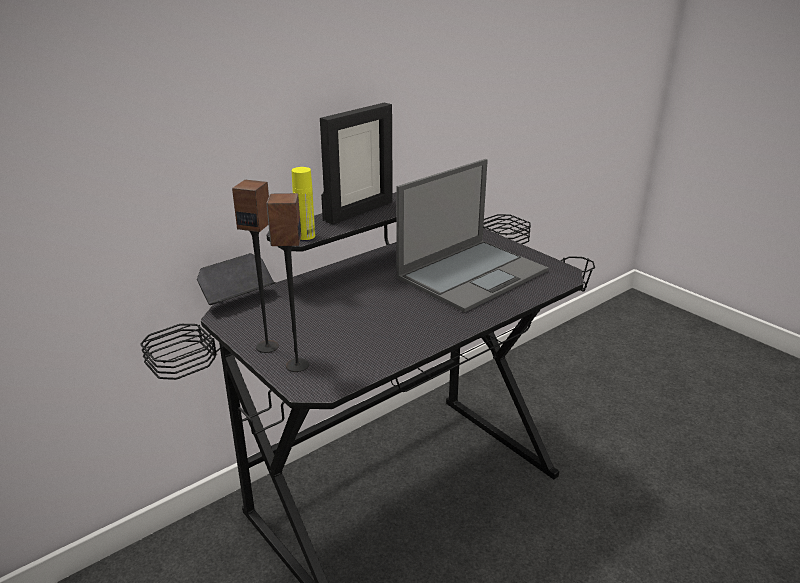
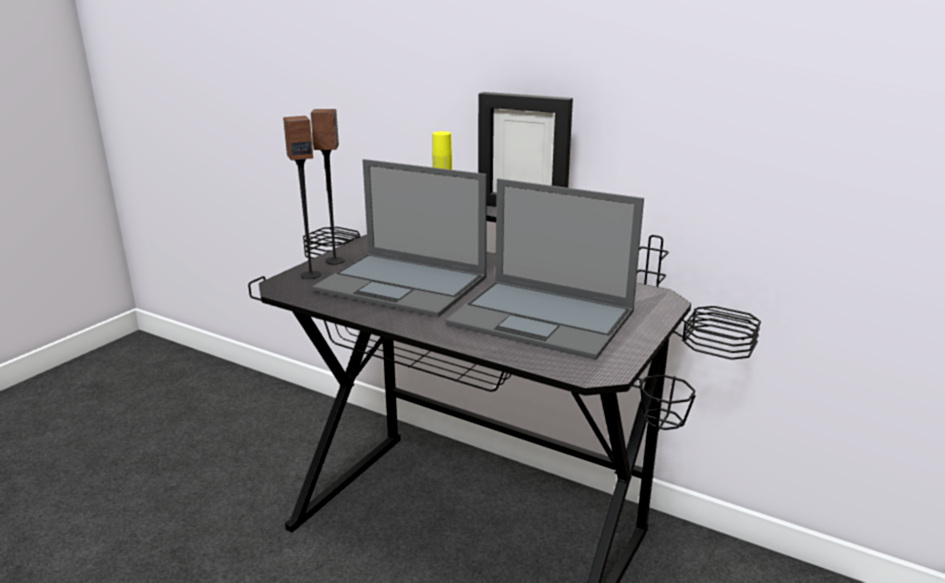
camera: 70 degrees right, 5 degrees down
none -> laptop [312,159,487,317]

